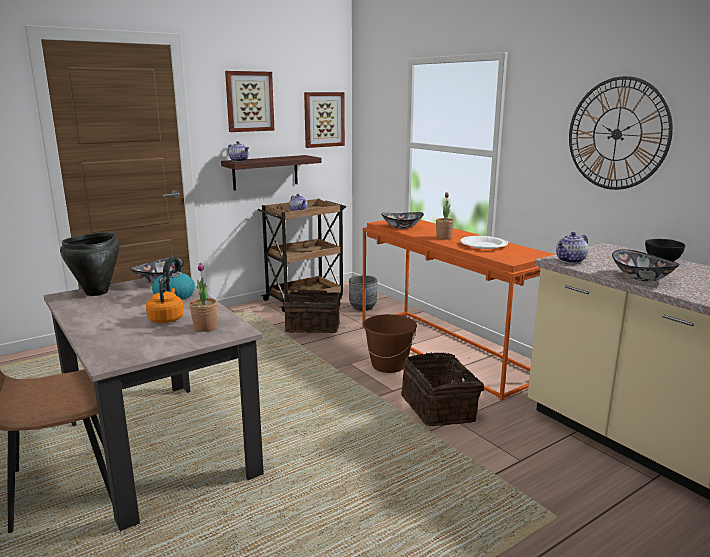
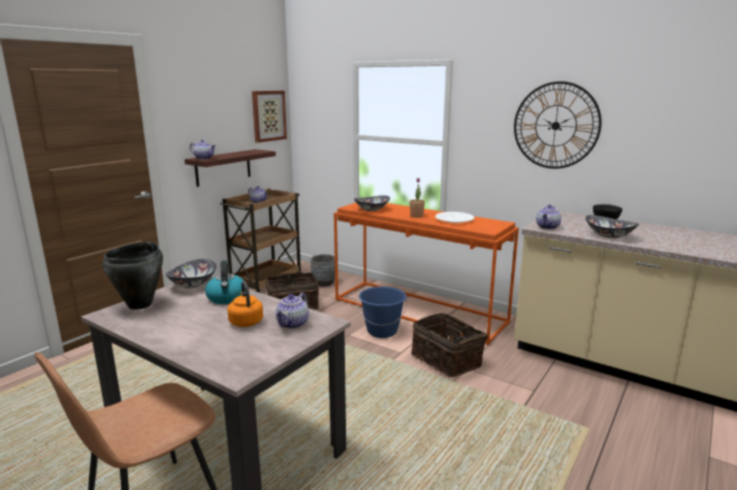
camera: 20 degrees left, 0 degrees up
potted plant [189,263,217,332] -> teapot [275,292,309,329]
picture [225,71,275,132] -> none
brown bucket [362,314,417,373] -> blue bucket [358,286,407,338]

